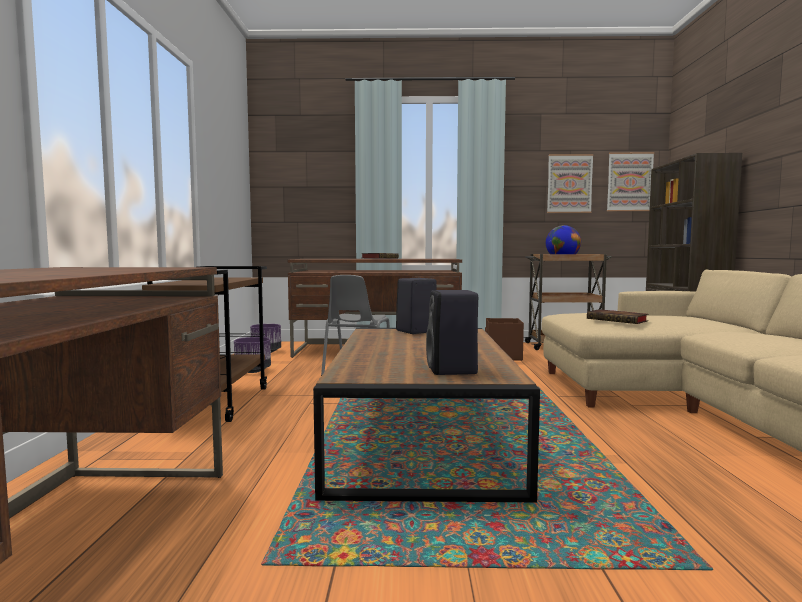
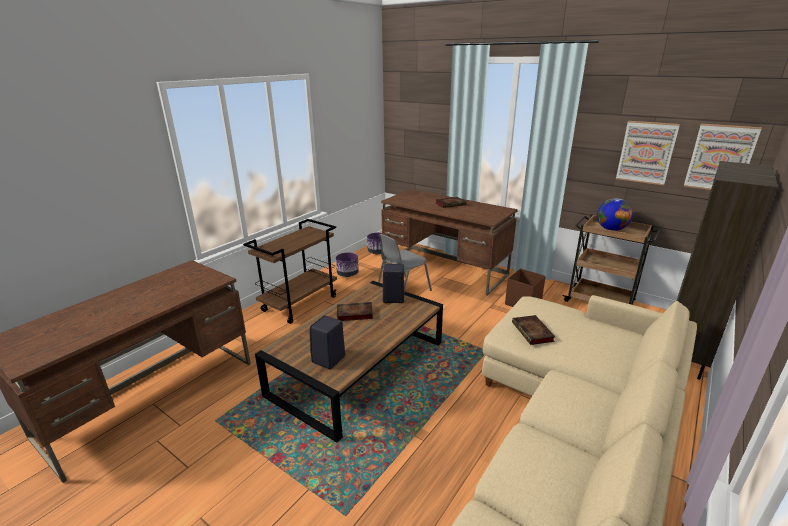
camera: 35 degrees right, 20 degrees up
none -> book [337,302,373,321]

